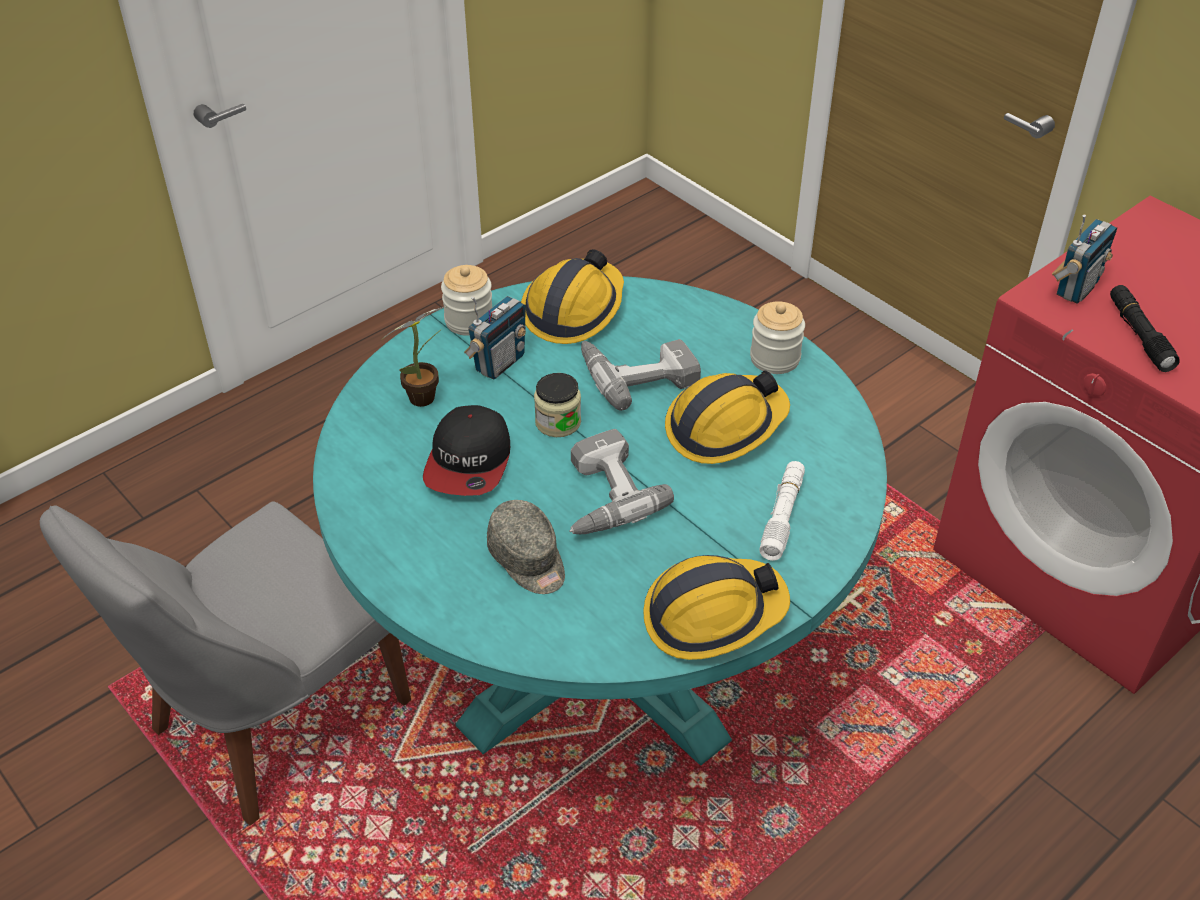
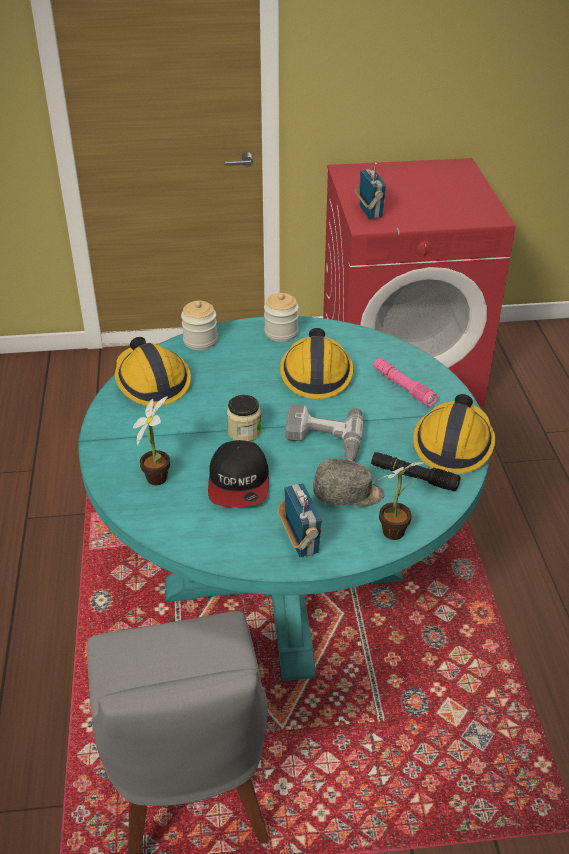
camera: 55 degrees left, 5 degrees down
cap [423,405,510,496] -> cap turned 45 degrees clockwise [208,440,269,507]
jar [441,265,492,336] -> jar moved to [181,301,218,350]
radio [464,296,526,379] -> radio moved to [278,484,321,557]
power drill [581,339,701,411] -> none
white flashlight [759,461,805,561] -> pink flashlight [374,358,437,407]
black flashlight [1110,285,1180,372] -> black flashlight moved to [371,452,461,491]
none -> potted plant [372,459,426,540]

